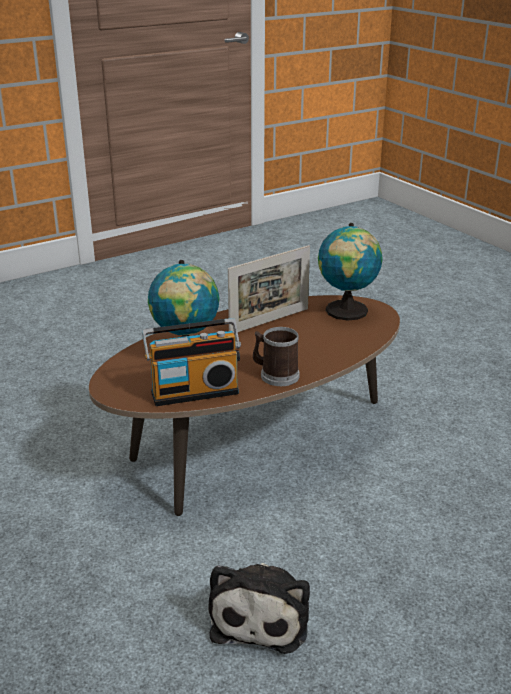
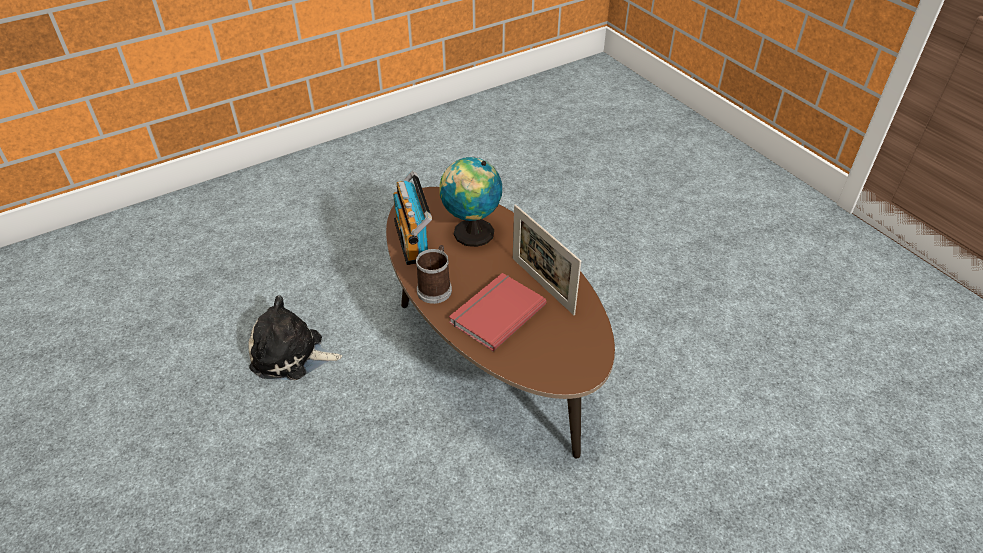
camera: 90 degrees right, 15 degrees up
globe [318,223,383,321] -> none
none -> red book [449,273,547,351]

